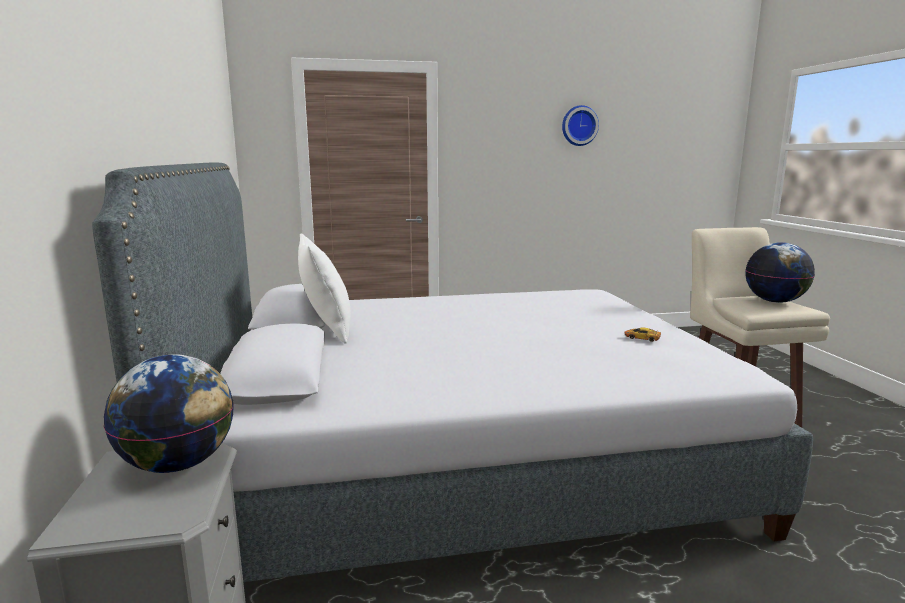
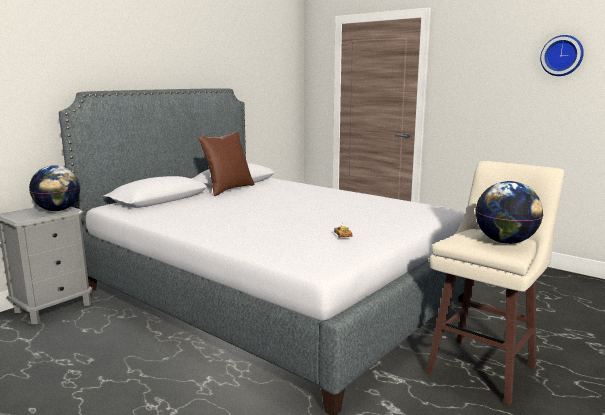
camera: 50 degrees right, 0 degrees up
white pillow [298,234,351,344] -> brown pillow [198,132,254,196]

